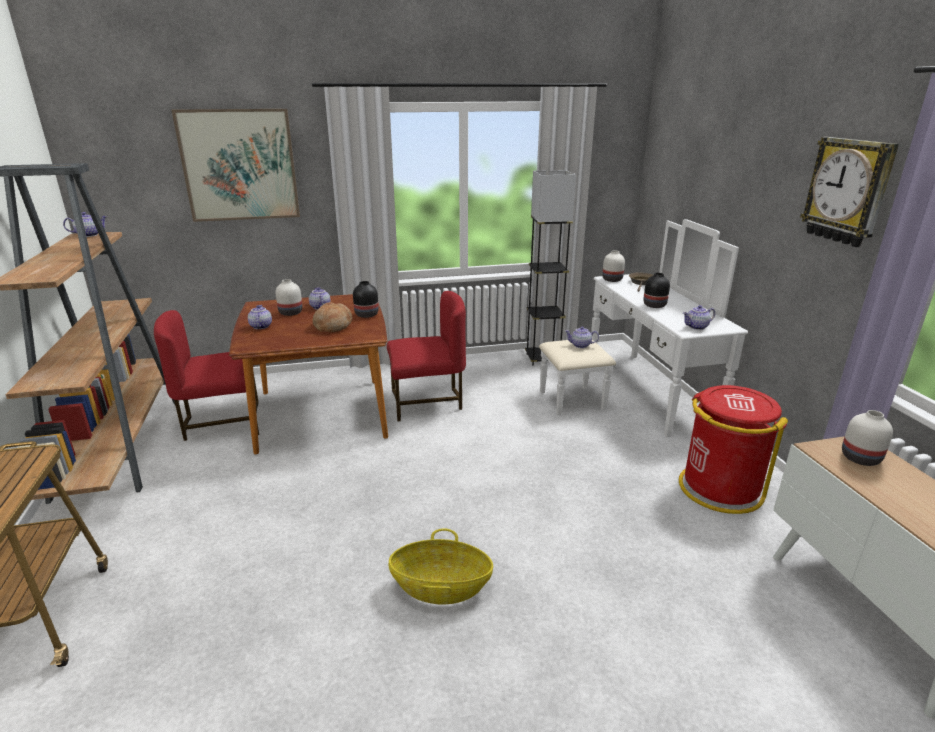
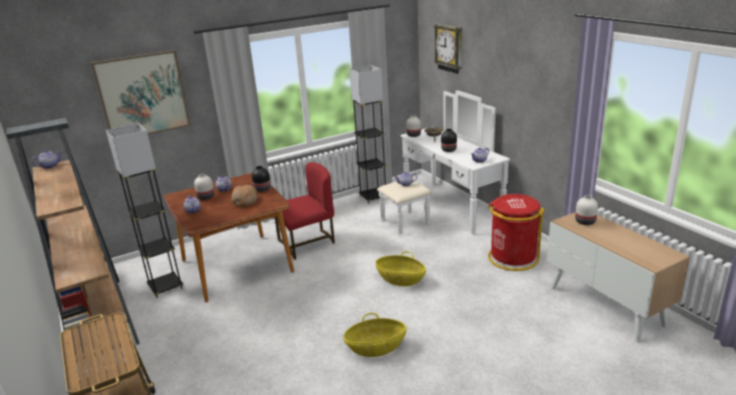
camera: 15 degrees left, 0 degrees up
red chair [154,310,259,441] -> grey floor lamp [106,123,183,298]
wall clock [800,137,899,247] -> wall clock moved to [434,24,462,74]
none -> basket [375,251,426,286]

